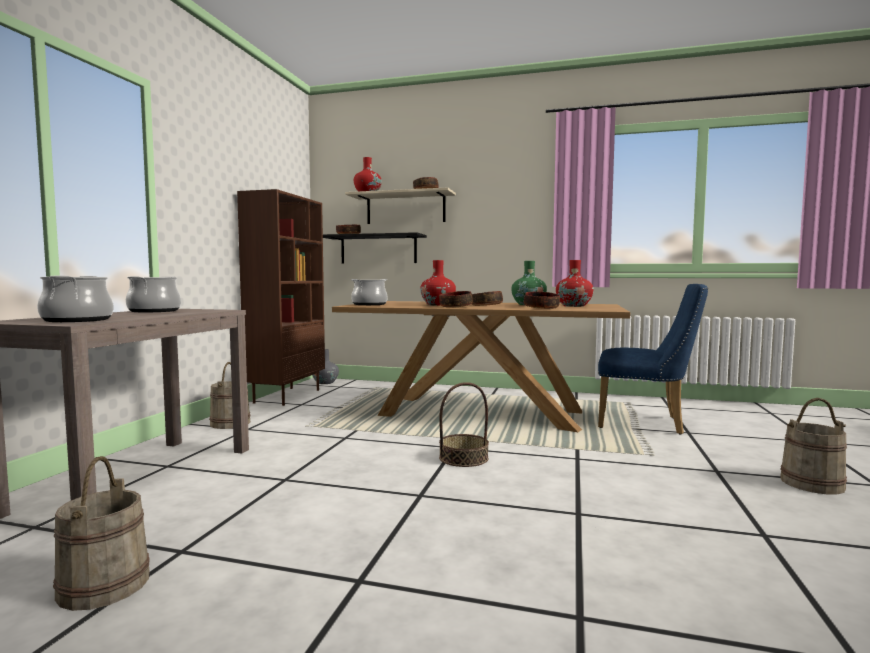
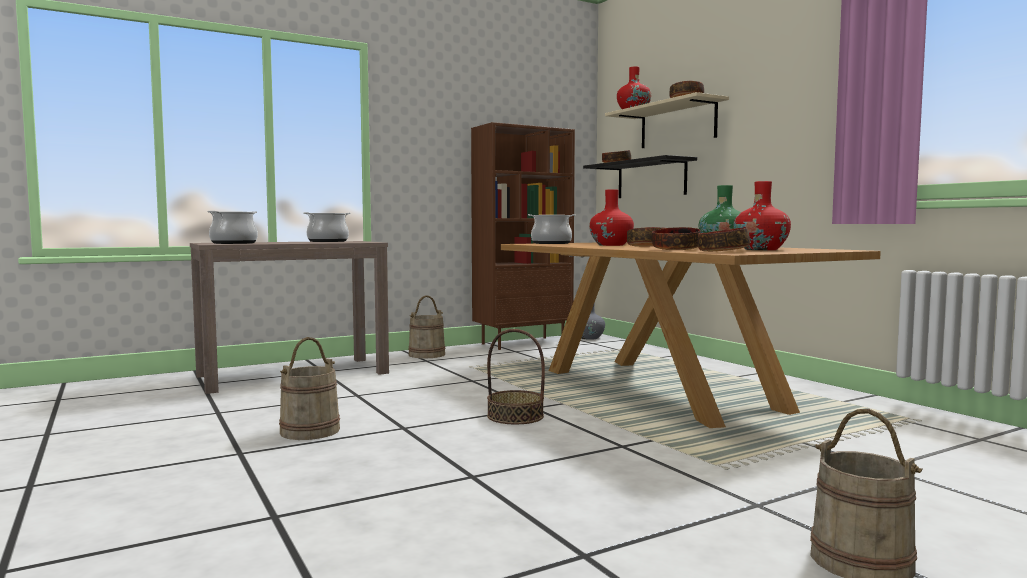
camera: 45 degrees right, 0 degrees up
beige bucket [53,456,150,611] -> beige bucket moved to [279,337,340,440]
bowl [439,291,473,308] -> bowl moved to [698,227,750,252]
blue chair [598,284,708,435] -> none

